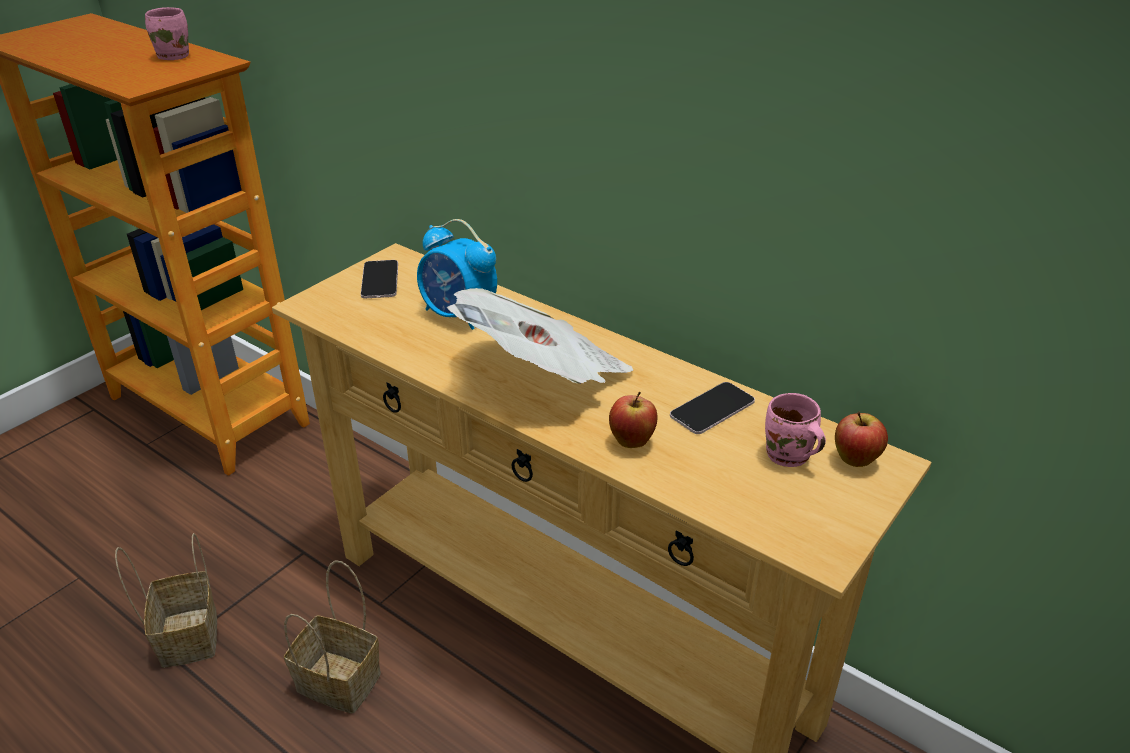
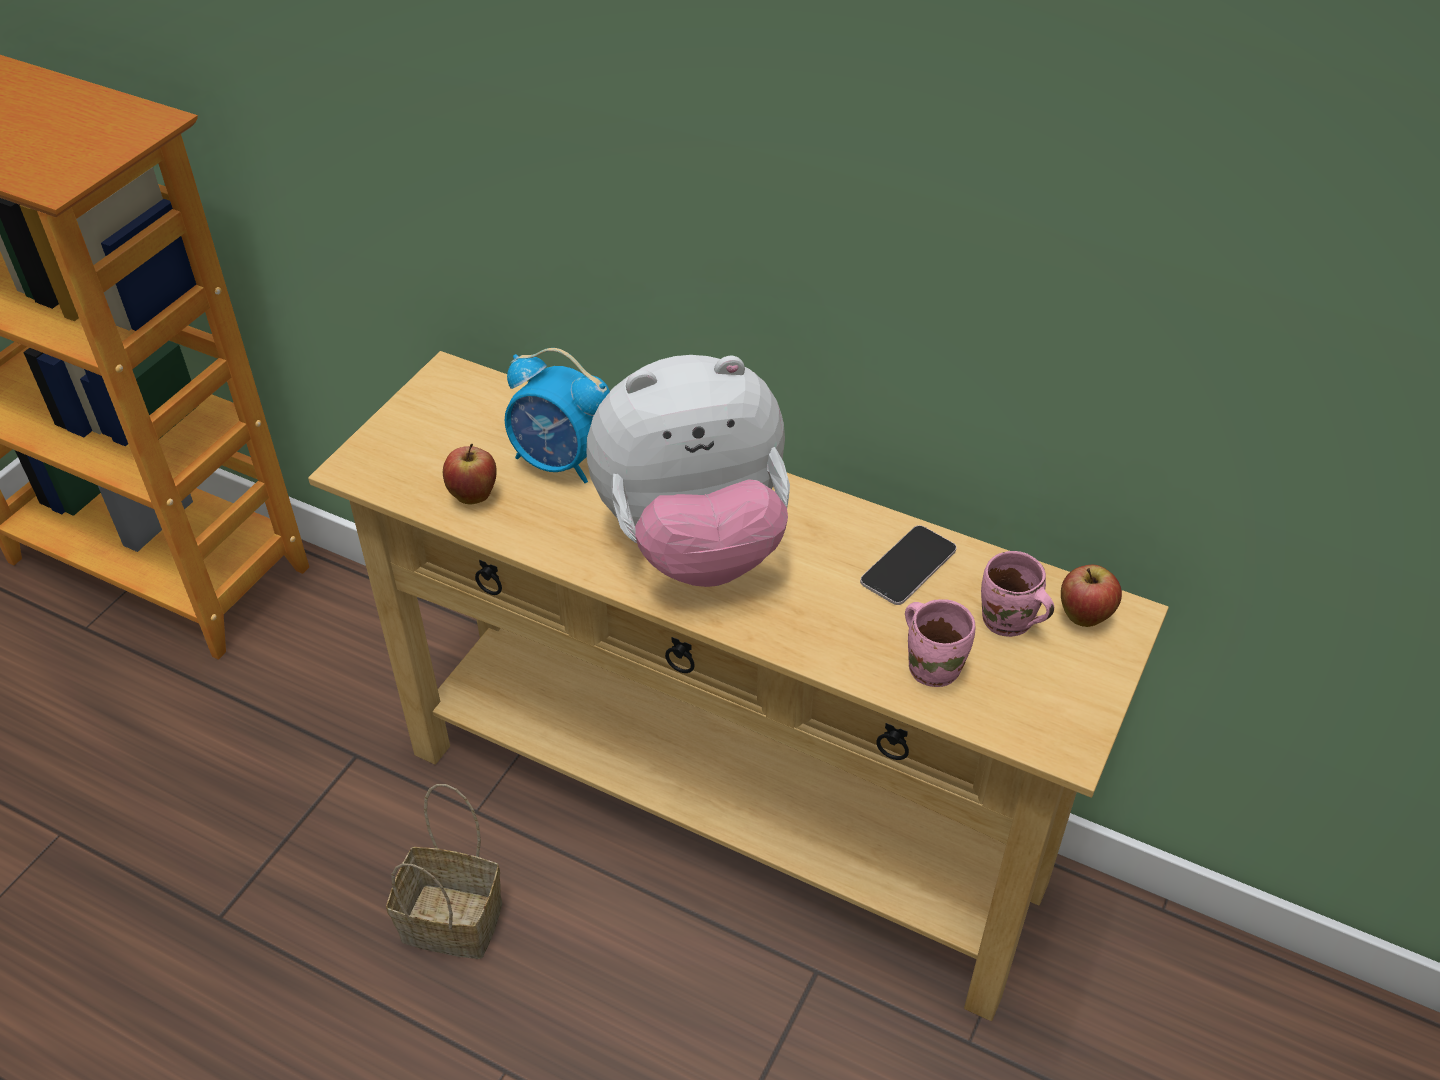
camera: 10 degrees left, 10 degrees up
basket [115,533,217,668] -> none
pink mug [145,7,189,60] -> pink mug moved to [905,599,975,687]
phone [361,260,398,298] -> none
newspaper [447,288,633,384] -> plush toy [586,355,790,587]
apple [609,392,657,448] -> apple moved to [443,444,497,504]

